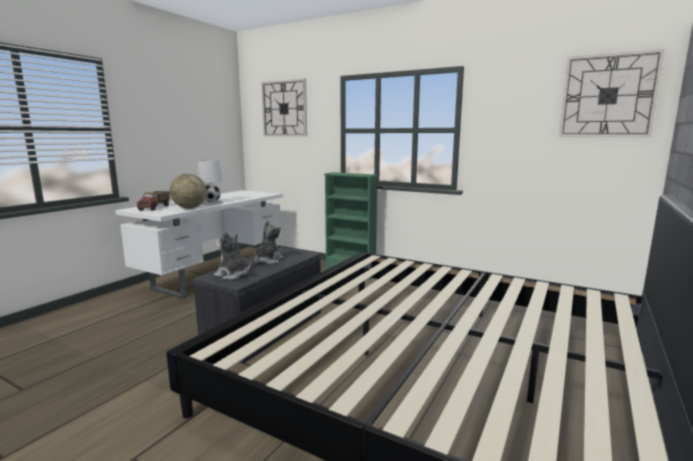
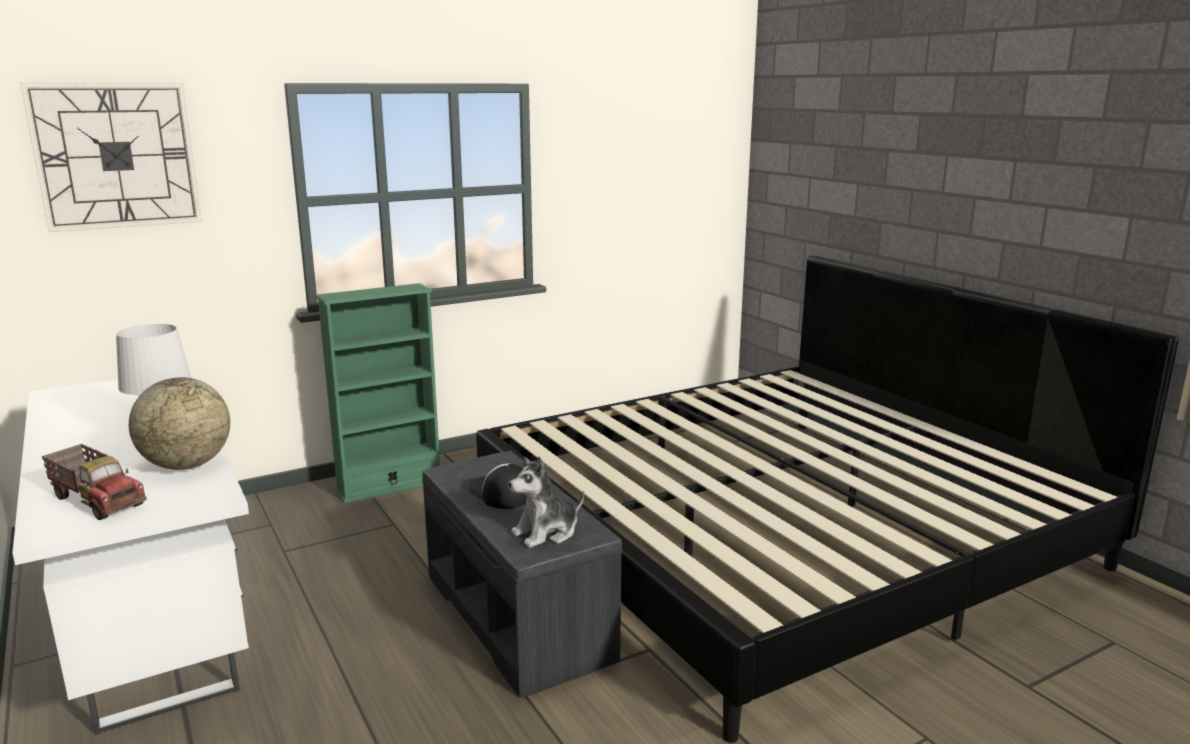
camera: 60 degrees left, 5 degrees up
plush toy [255,220,283,264] -> cap [469,464,527,509]
wall clock [559,49,665,137] -> none

